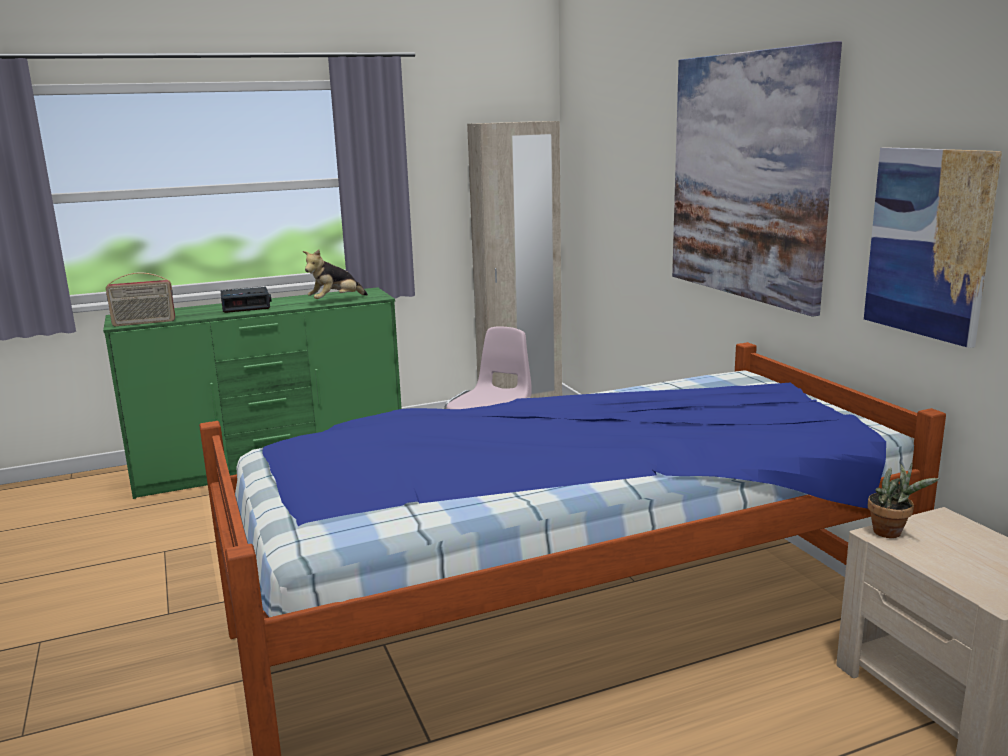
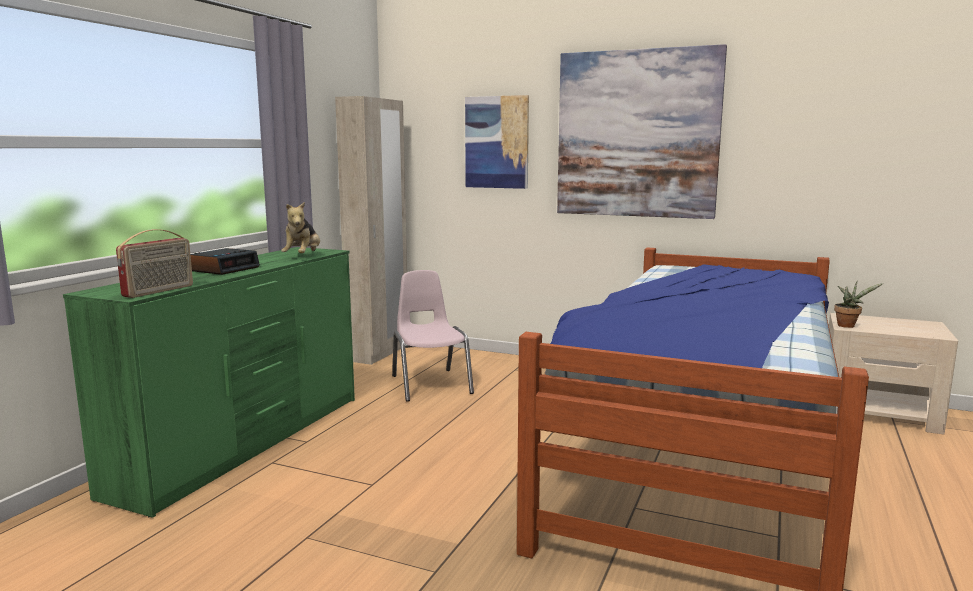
camera: 45 degrees left, 5 degrees down
picture [864,147,1002,348] -> picture moved to [465,95,529,189]

